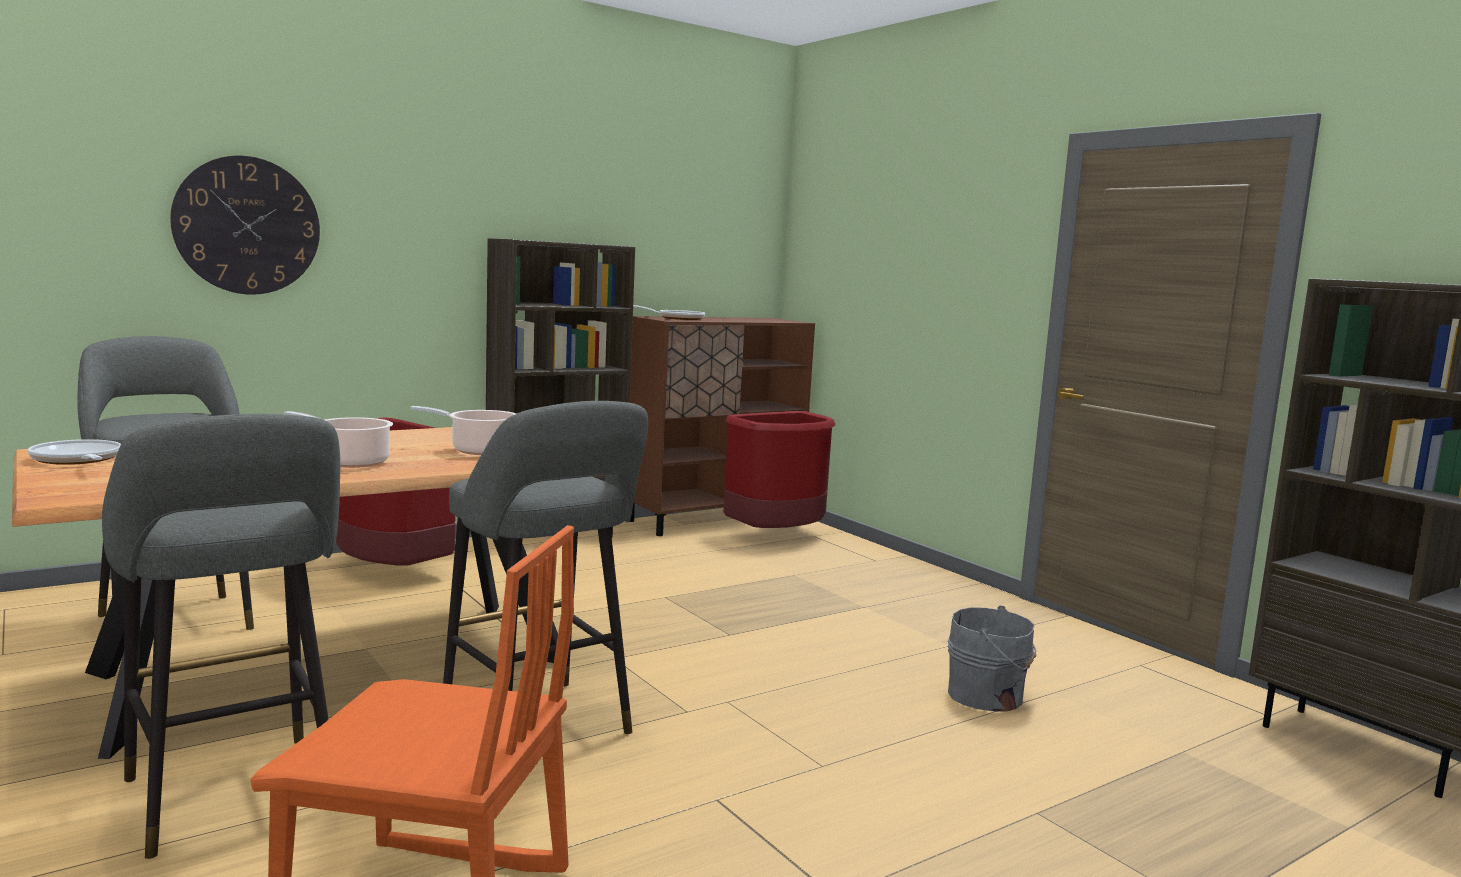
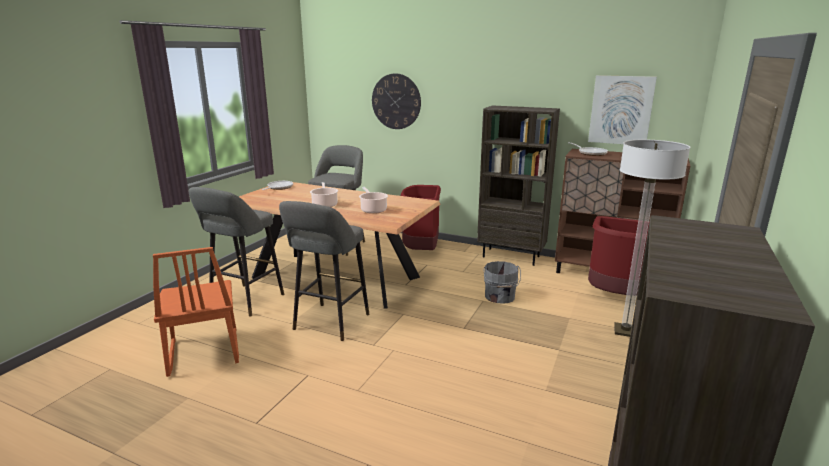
camera: 60 degrees right, 10 degrees up
grey bucket [948,605,1036,712] -> grey bucket moved to [484,261,521,304]
none -> picture [588,75,657,144]
none -> floor lamp [614,140,690,337]

